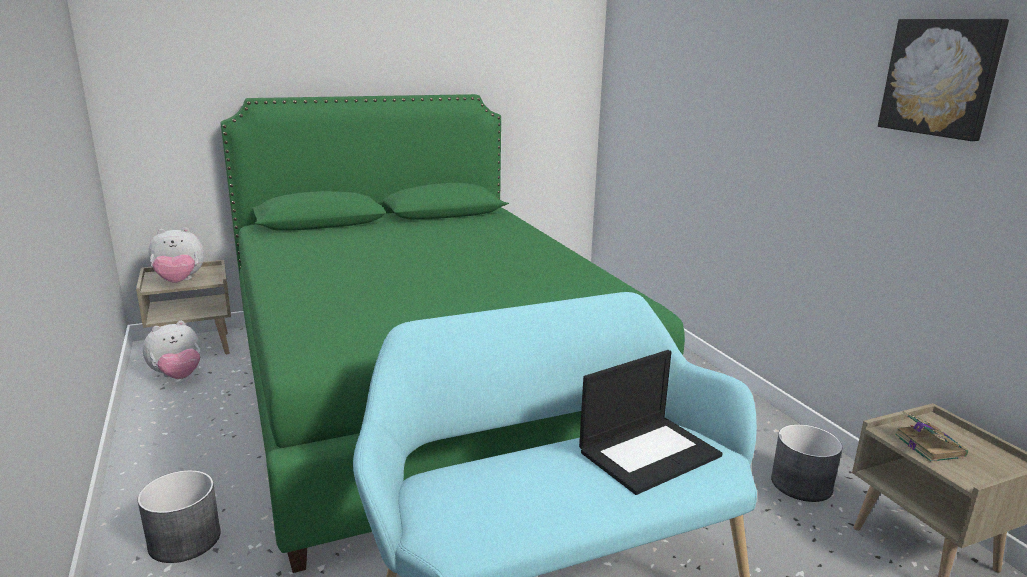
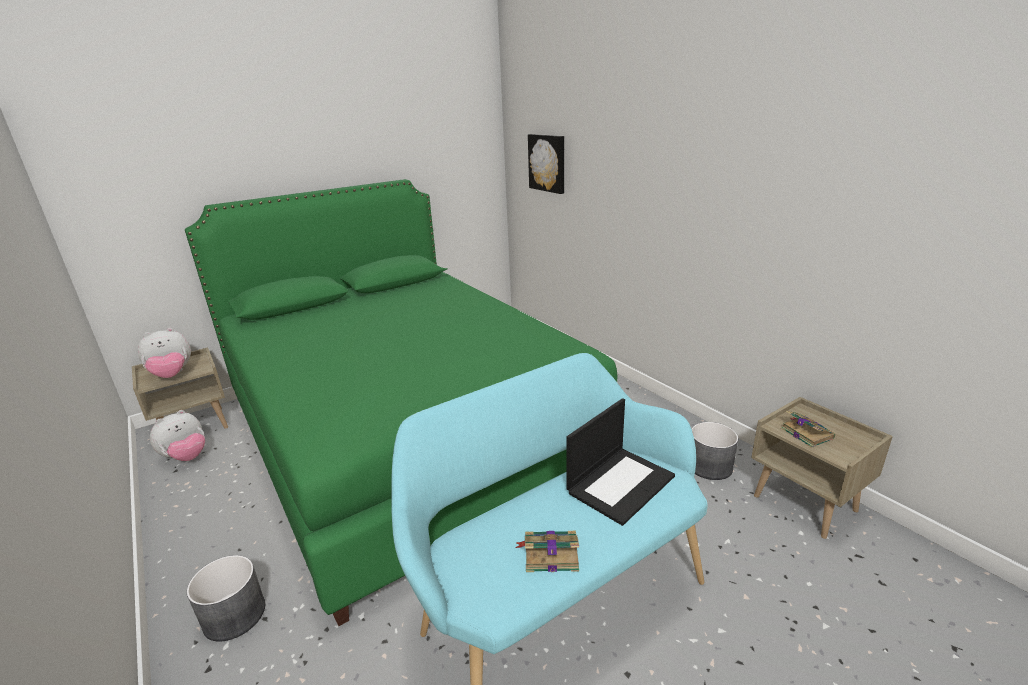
camera: 10 degrees left, 5 degrees up
picture [878,19,1009,141] -> picture moved to [528,134,564,194]
none -> book [516,531,579,572]

